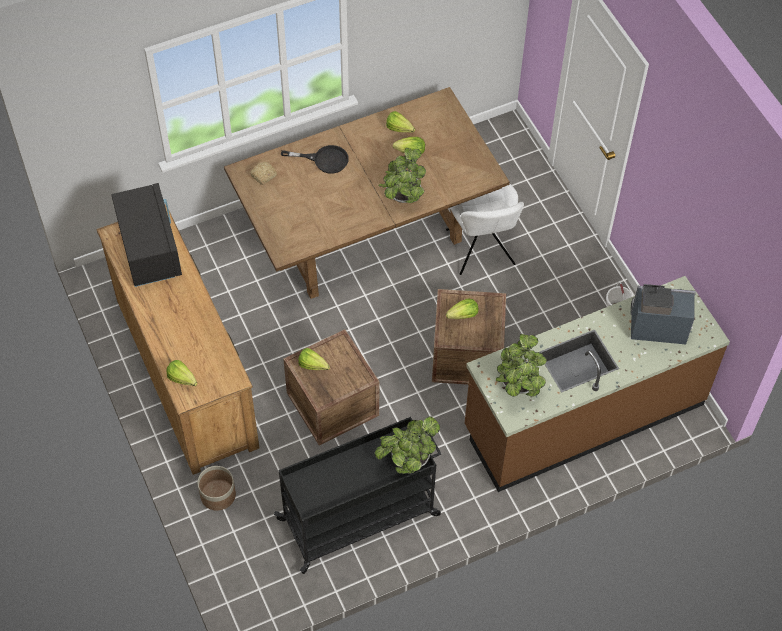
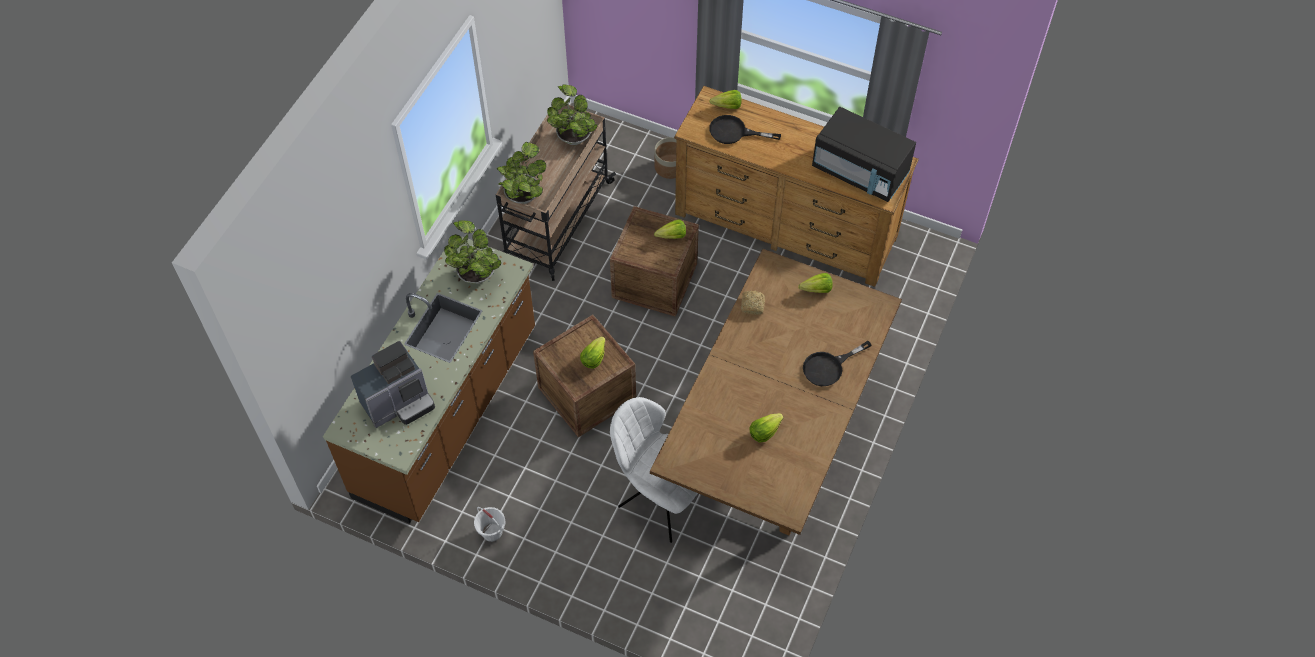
camera: 140 degrees right, 0 degrees up
bread [250,162,277,185] -> bread moved to [741,291,765,315]
black cart [274,417,441,574] -> beige cart [496,105,616,281]
potted plant [378,148,426,203] -> potted plant moved to [547,84,598,145]
lettuce [386,111,415,133] -> lettuce moved to [798,273,833,293]
none -> black frying pan [709,115,781,144]

